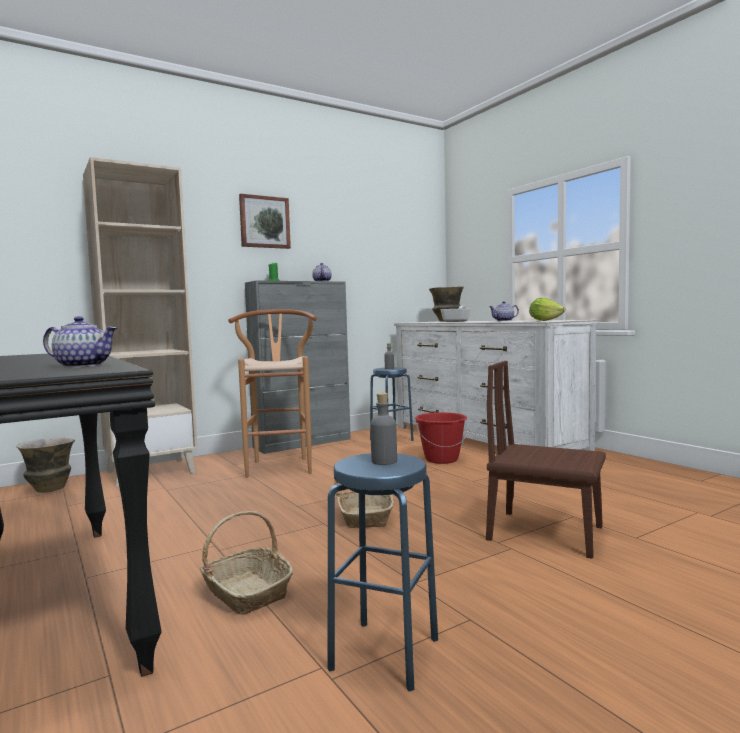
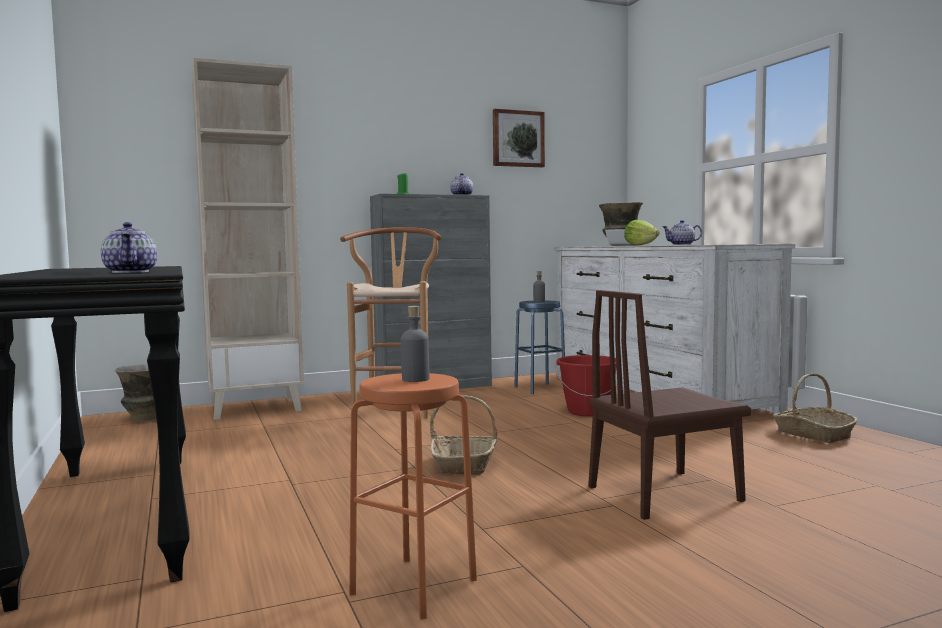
camera: 10 degrees right, 0 degrees up
teapot [43,316,117,368] -> teapot turned 45 degrees clockwise [101,222,157,273]
basket [200,511,294,615] -> basket moved to [773,373,858,443]
picture [239,194,291,249] -> picture moved to [493,109,545,167]
blue stool [328,453,438,692] -> orange stool [349,373,477,619]
brown chair [486,361,606,559] -> brown chair turned 60 degrees counterclockwise [588,290,751,520]
lettuce [529,298,565,321] -> lettuce moved to [624,220,660,246]

